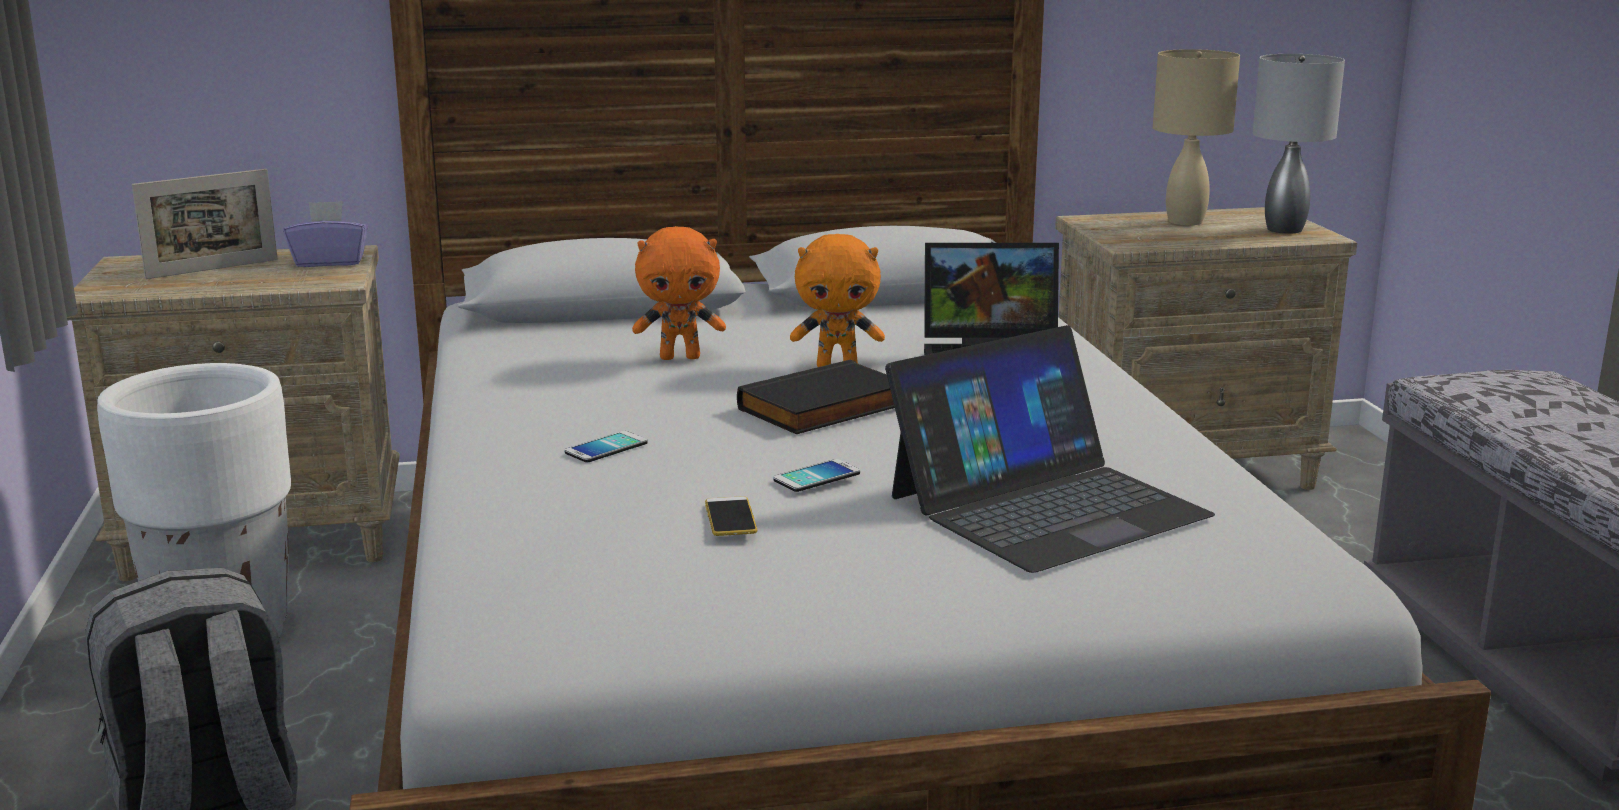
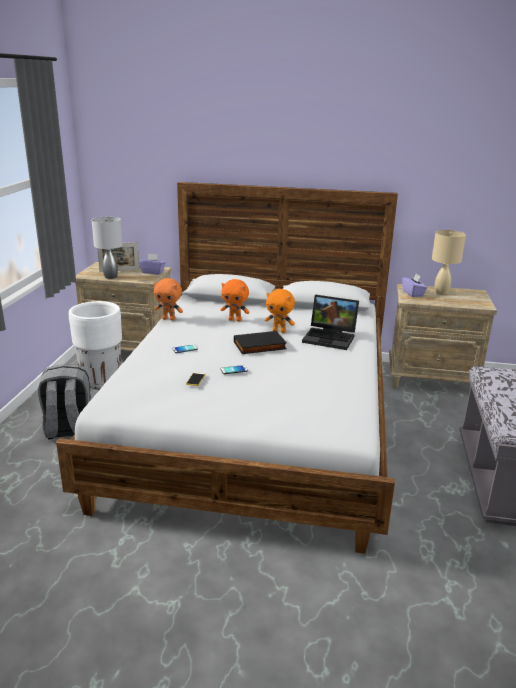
camera: 20 degrees right, 5 degrees up
laptop [885,325,1215,573] -> none
grey table lamp [1253,54,1345,233] -> grey table lamp moved to [92,217,122,279]
none -> orange plush toy [153,278,183,321]
none -> purple tissue box [402,274,427,297]

